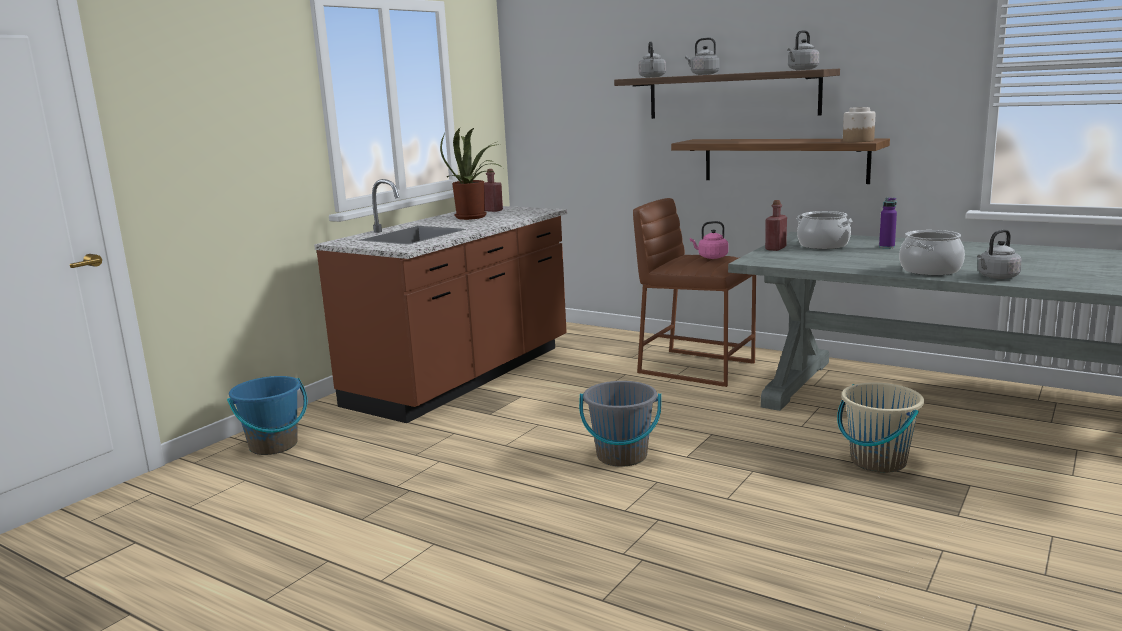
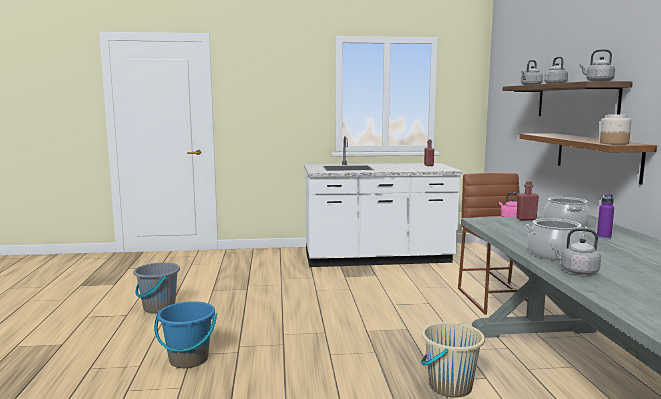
camera: 50 degrees right, 5 degrees down
blue bucket [227,376,307,455] -> blue bucket moved to [154,301,217,368]
brown counter [314,179,567,423] -> white counter [304,136,463,267]
potted plant [440,127,503,220] -> none
grey bucket [579,381,661,467] -> grey bucket moved to [133,262,180,314]

